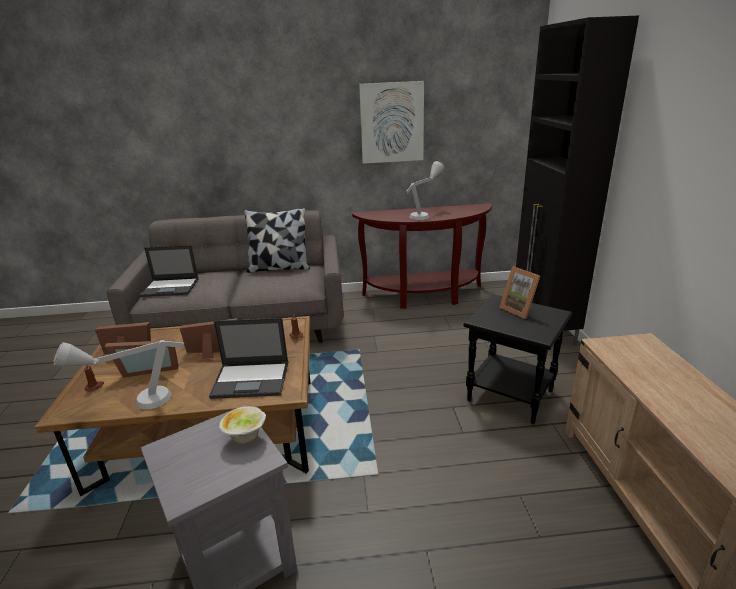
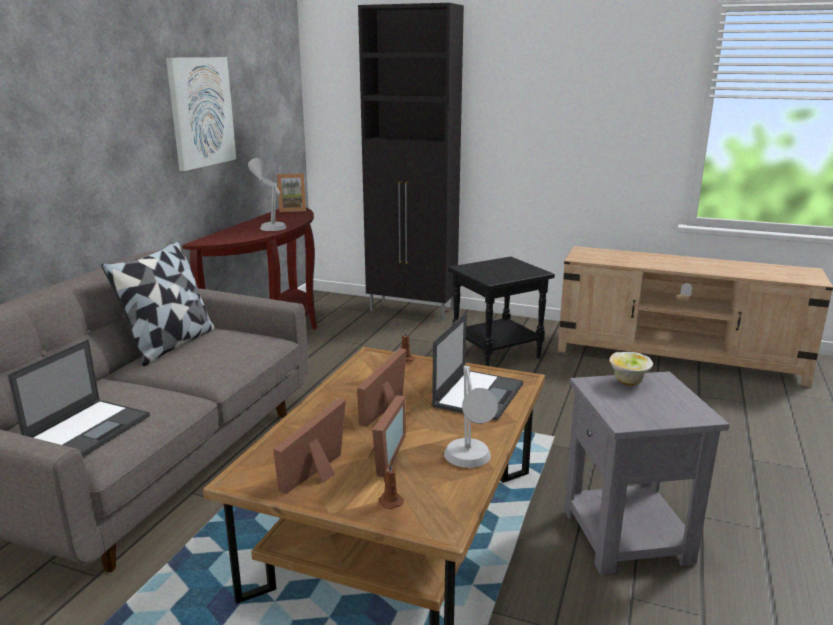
camera: 65 degrees left, 5 degrees down
picture frame [499,266,540,319] -> picture frame moved to [277,174,306,212]

